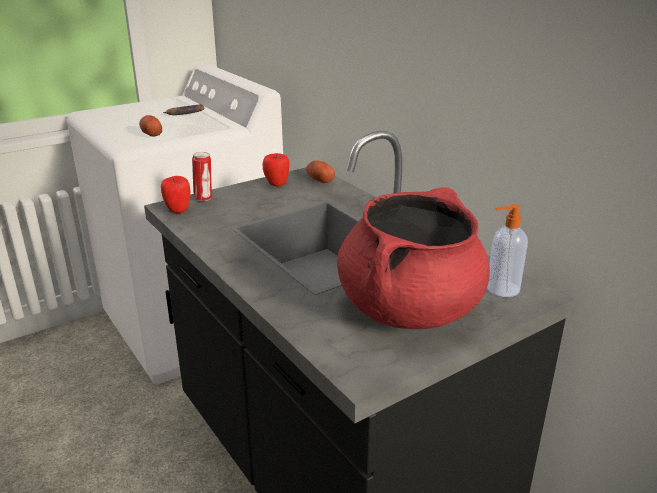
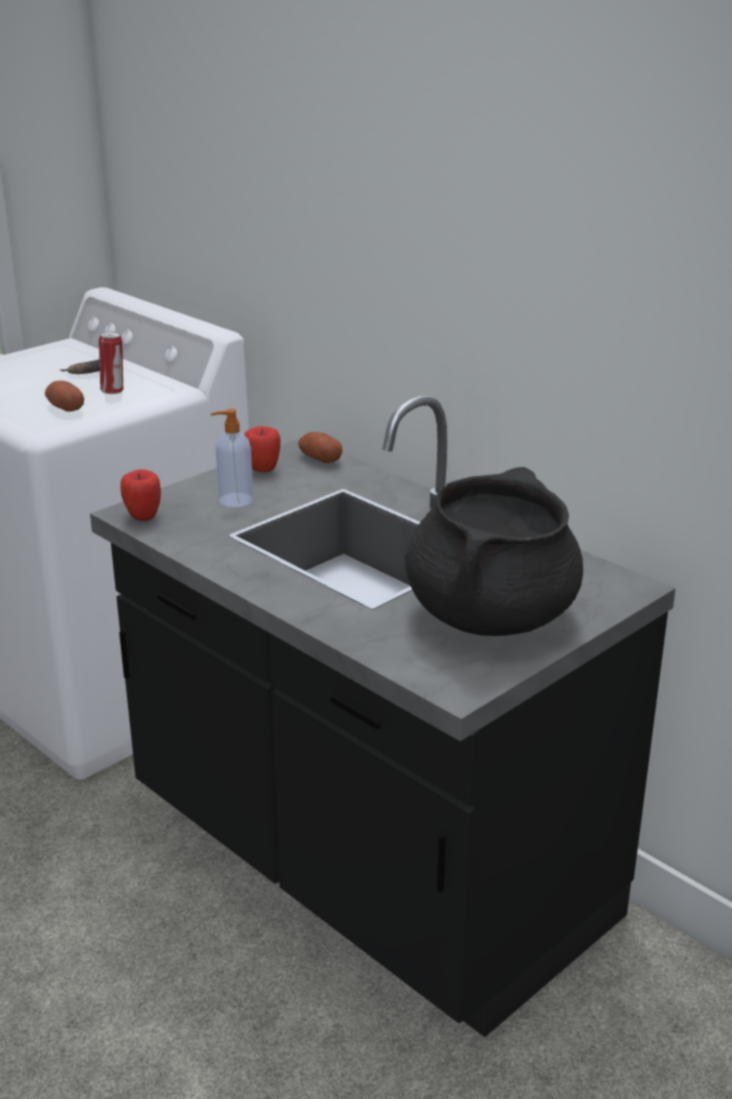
camera: 10 degrees left, 0 degrees up
can [192,152,212,201] -> can moved to [99,332,123,394]
red cooking pot [337,187,490,329] -> black cooking pot [405,467,583,636]
soap dispenser [487,204,528,297] -> soap dispenser moved to [211,409,253,507]

